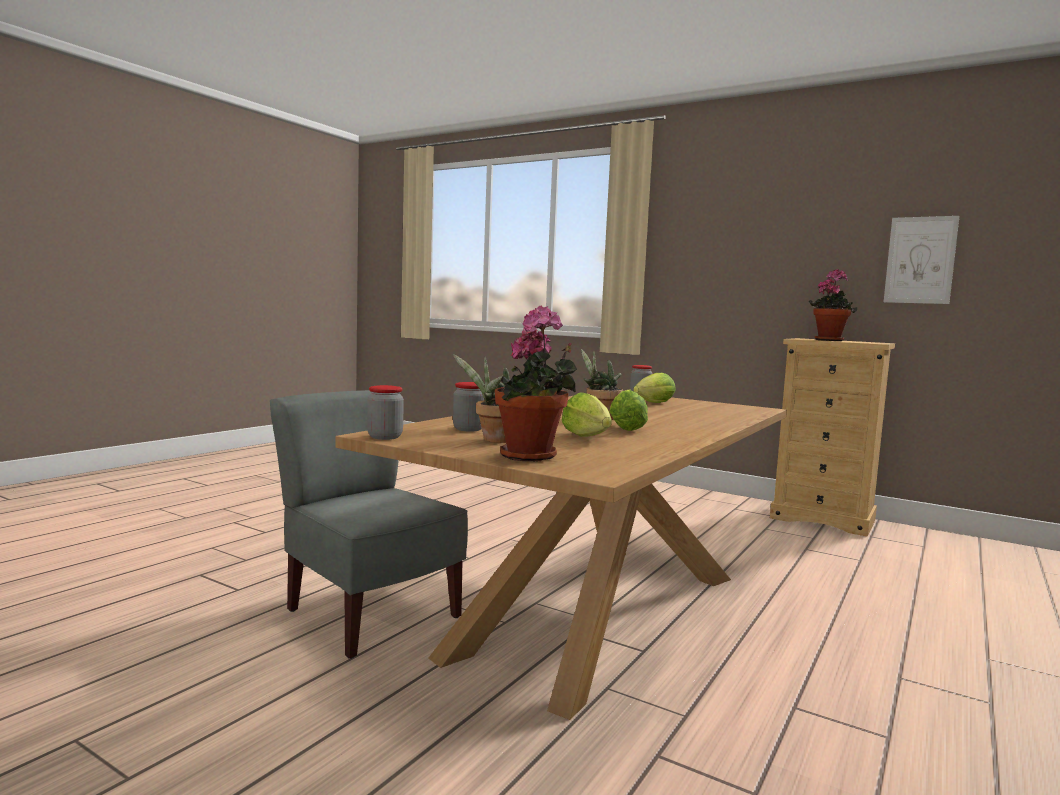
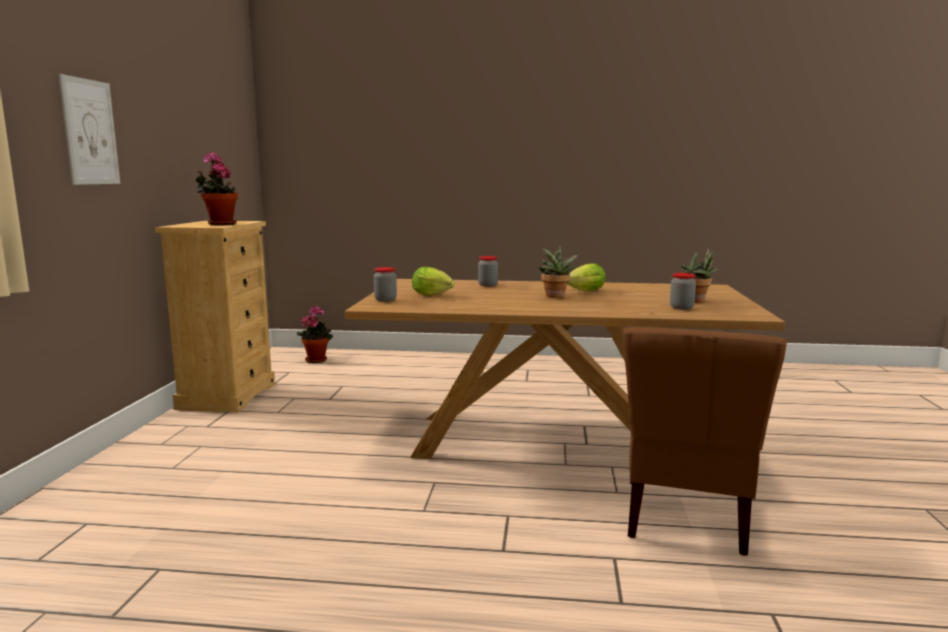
camera: 115 degrees left, 5 degrees up
grey chair [270,390,468,659] -> brown chair [623,327,787,556]
jar [367,385,404,440] -> jar moved to [478,256,498,286]
potted plant [495,306,577,462] -> potted plant moved to [297,306,333,363]
lettuce [562,393,612,437] -> none
picture [884,216,960,304] -> picture moved to [59,74,120,185]

